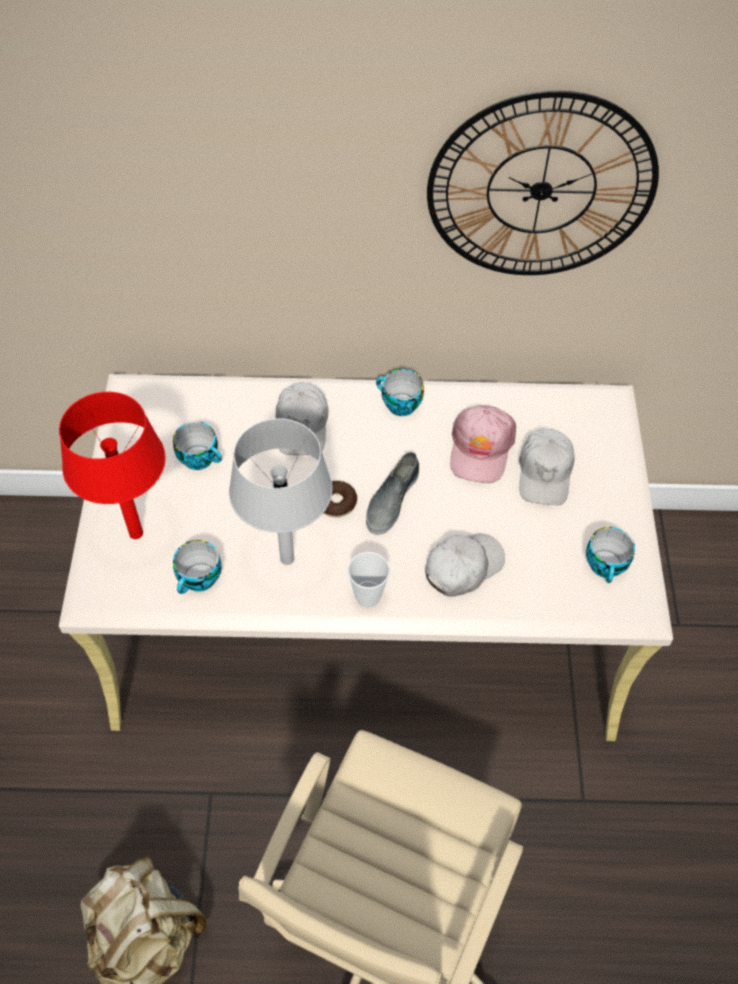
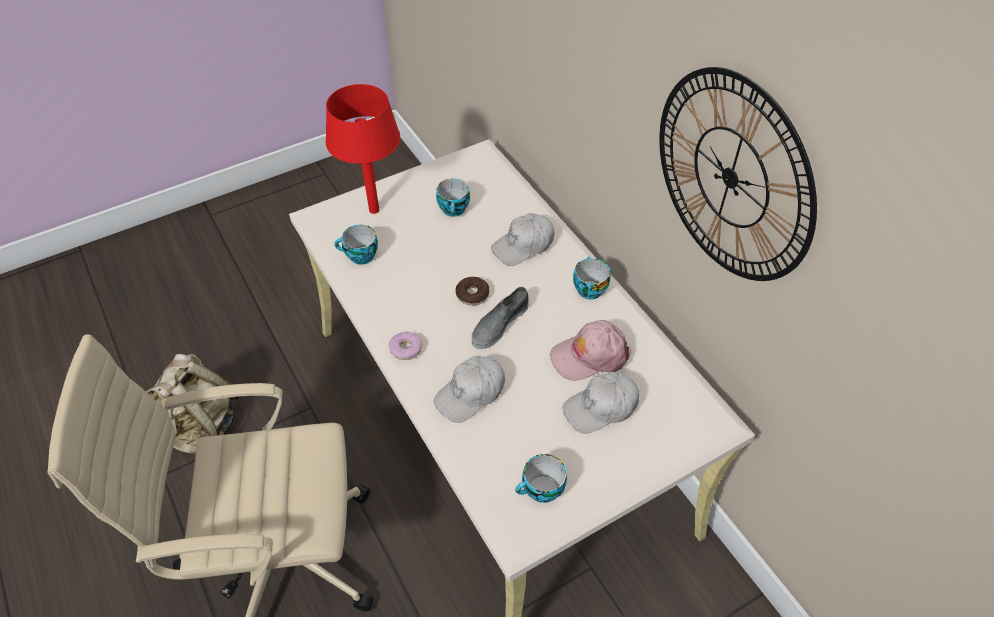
camera: 60 degrees right, 5 degrees down
grey table lamp [229,418,333,565] -> none
cup [348,552,390,608] -> donut [389,332,422,360]
grey shoe [366,452,419,535] -> grey shoe turned 45 degrees counterclockwise [472,287,529,349]
white cap [425,533,505,597] -> white cap turned 120 degrees clockwise [434,356,505,423]

